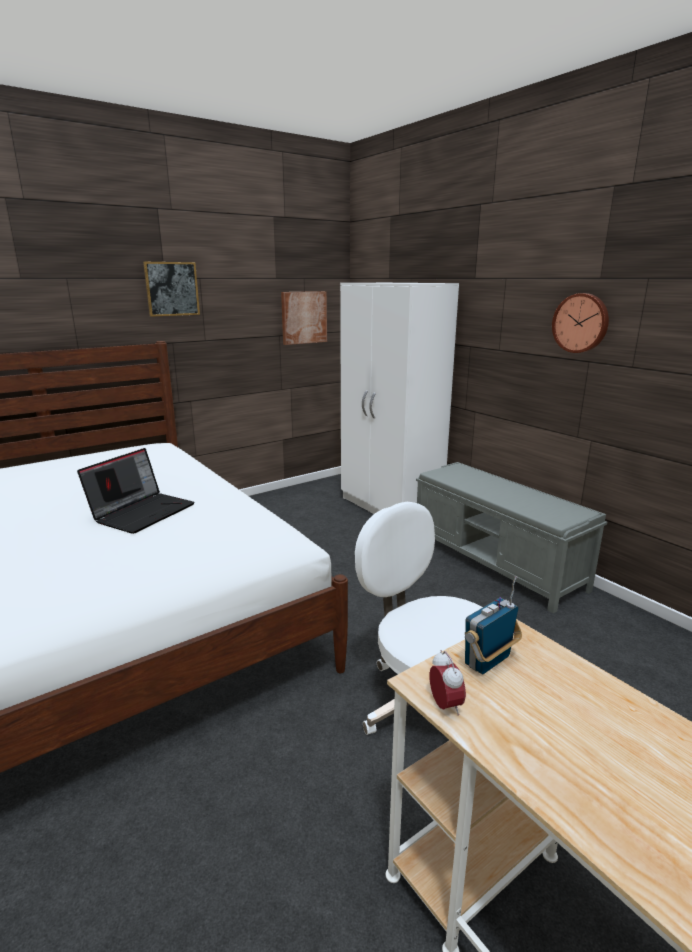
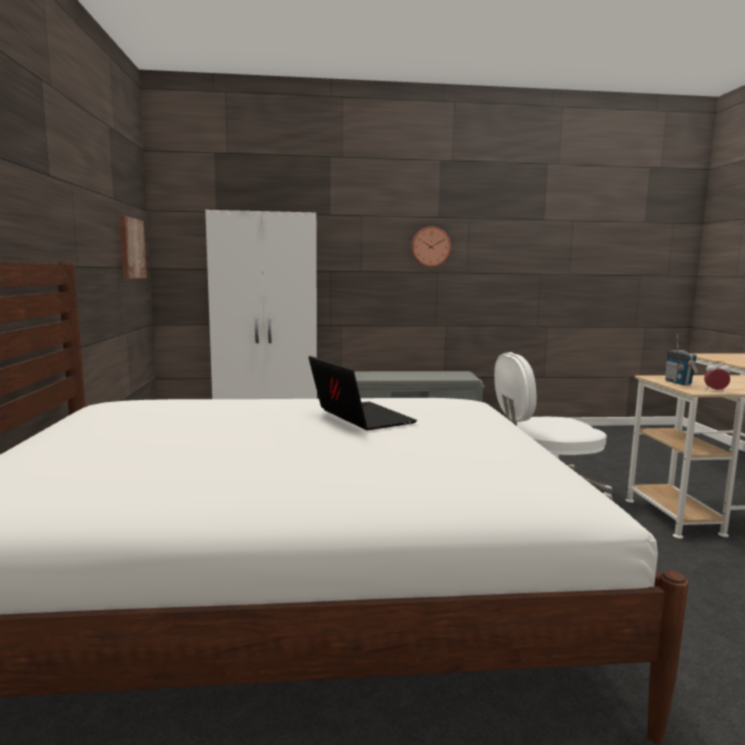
camera: 60 degrees left, 10 degrees down
picture [143,262,200,317] -> none

